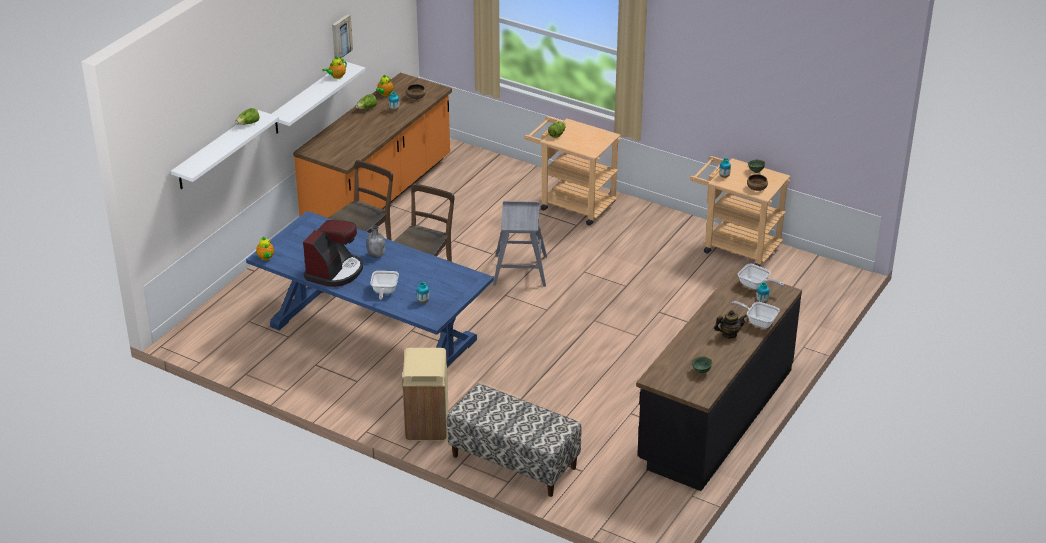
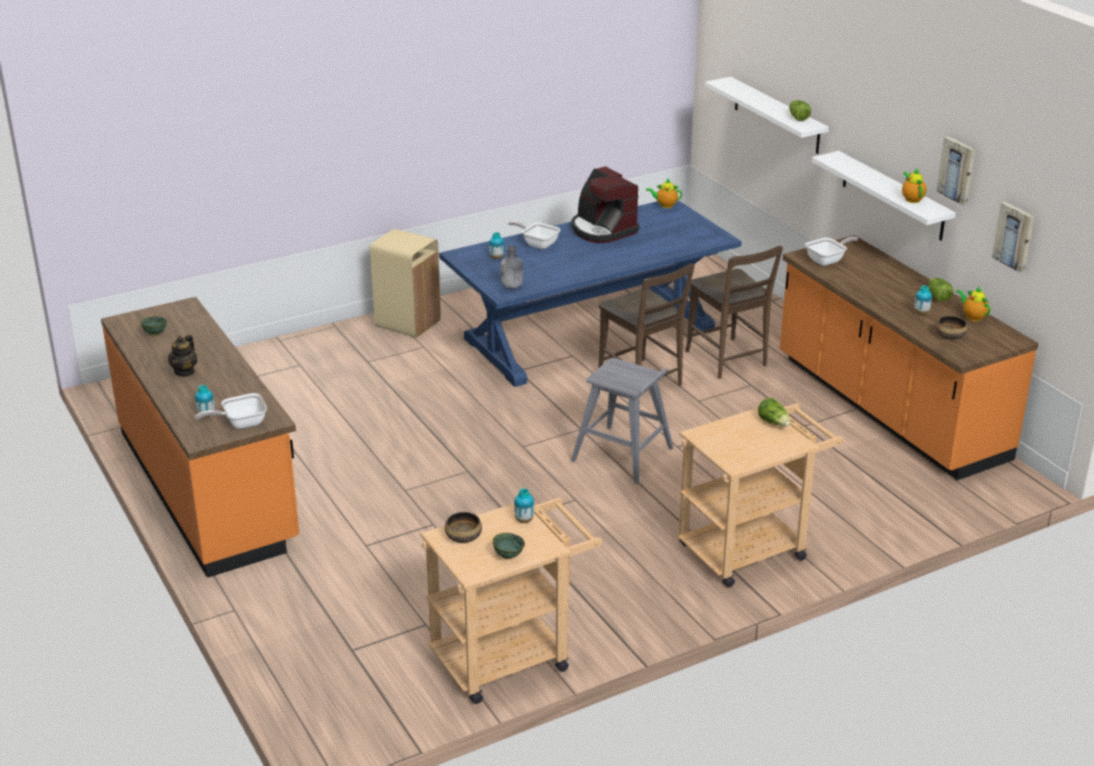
camera: 120 degrees right, 5 degrees down
grey bottle [367,226,385,258] -> grey bottle moved to [500,246,523,289]
bench [447,384,582,497] -> none
black counter [636,268,802,491] -> orange counter [101,297,299,578]
frying pan [731,301,780,328] -> frying pan moved to [805,236,858,266]
none -> picture [992,202,1035,273]

